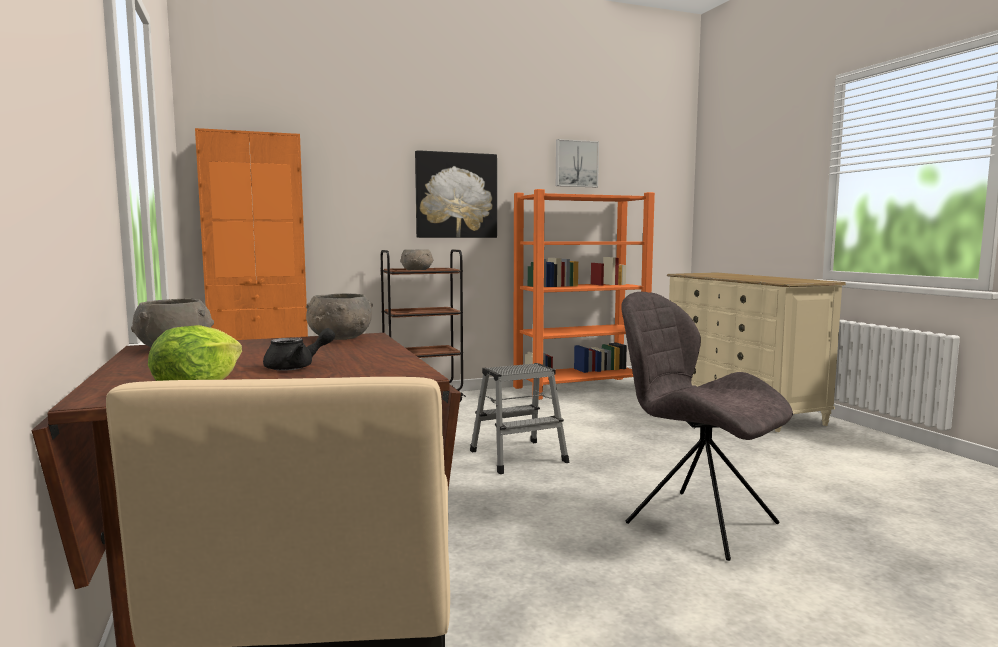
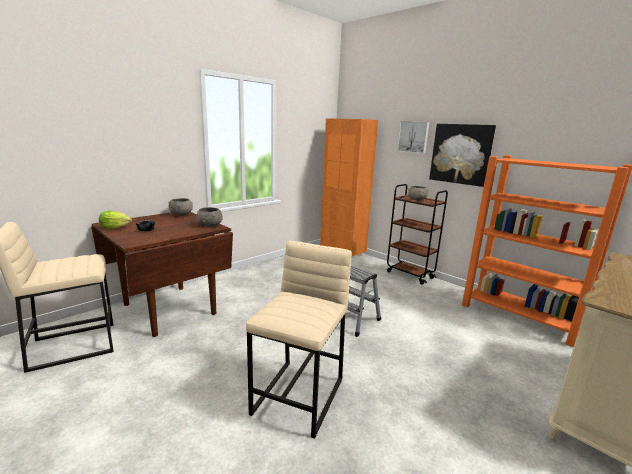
camera: 65 degrees right, 10 degrees up
picture [556,139,599,187] -> picture moved to [397,121,429,154]
grey chair [621,292,793,561] -> beige stool [246,241,352,439]

